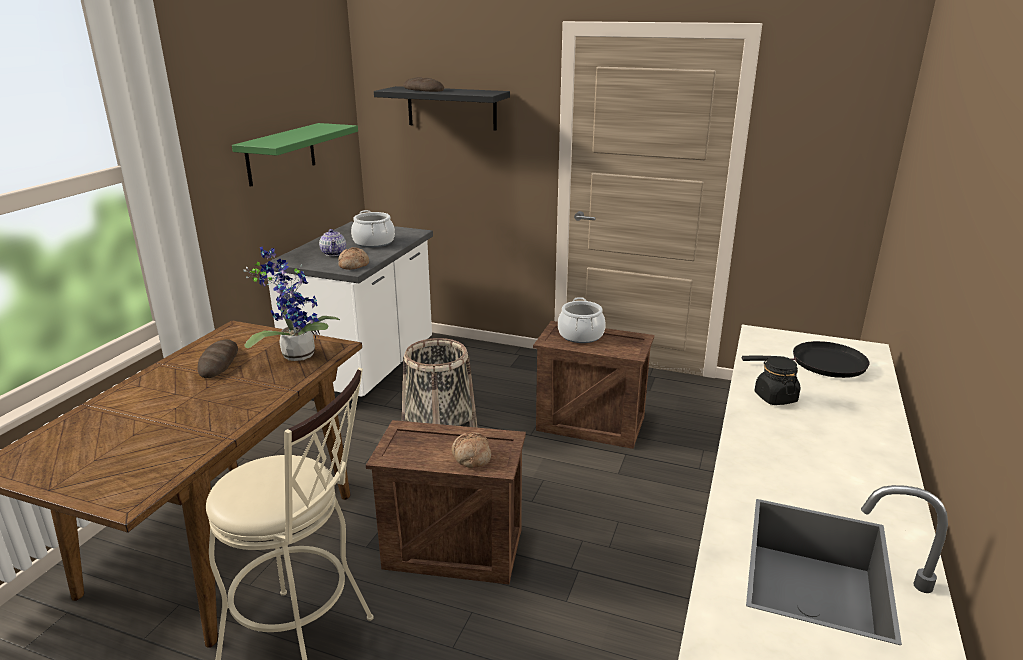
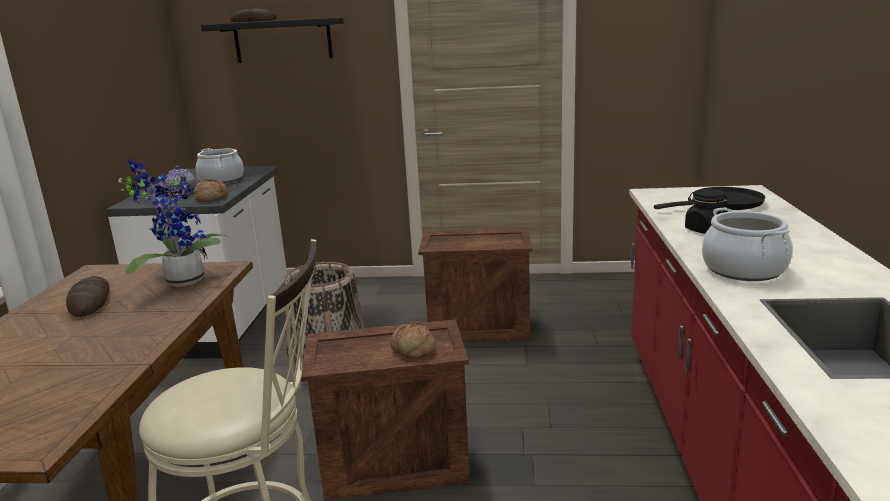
camera: 15 degrees left, 5 degrees down
green shelf [232,123,358,187] -> none
cooking pot [558,297,606,343] -> cooking pot moved to [702,208,792,281]

